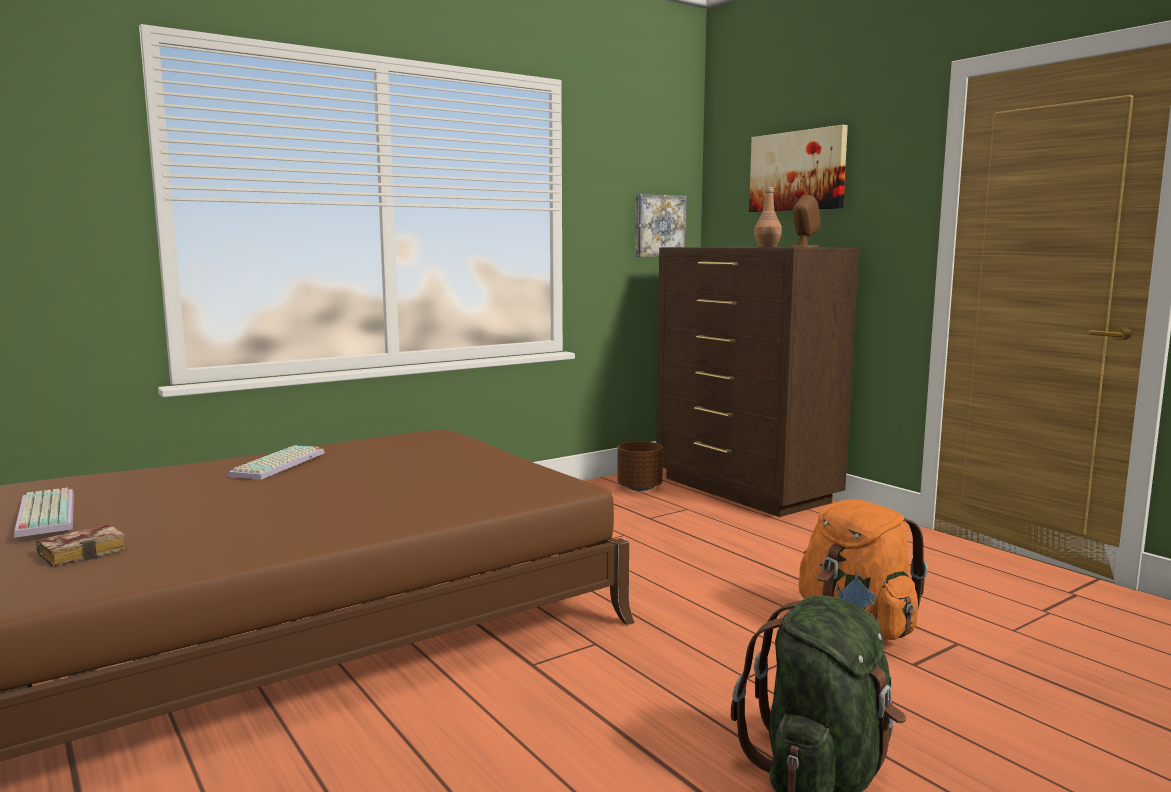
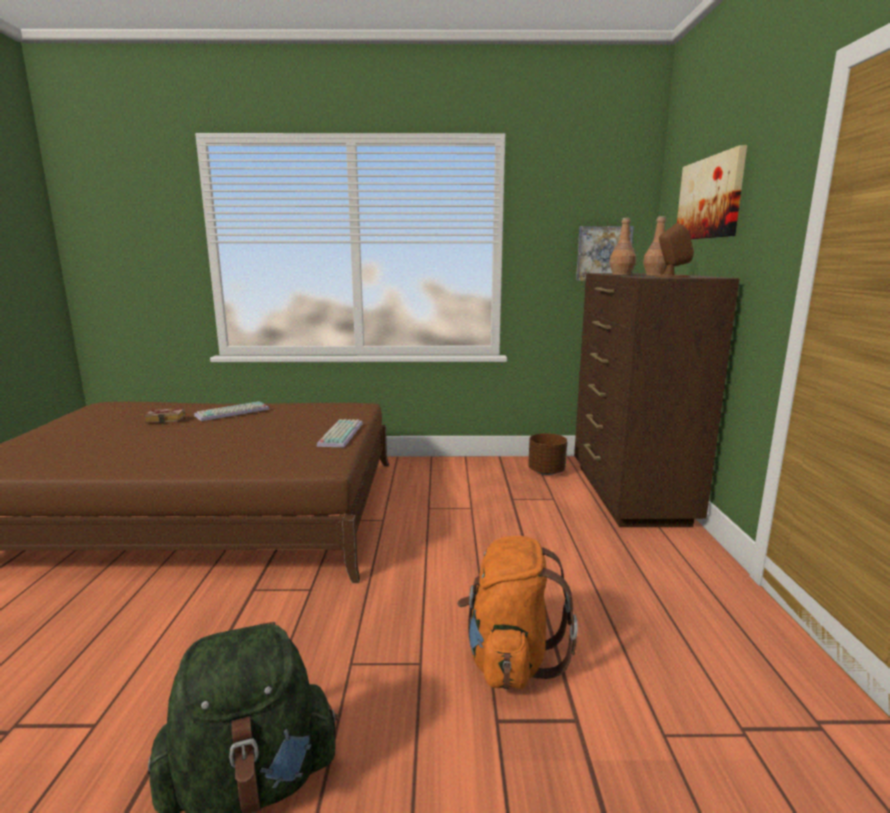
camera: 35 degrees right, 5 degrees up
keyboard [14,488,74,538] -> keyboard moved to [316,419,363,447]
book [36,524,127,567] -> book moved to [144,408,185,423]
none -> brown bottle [610,218,636,275]

